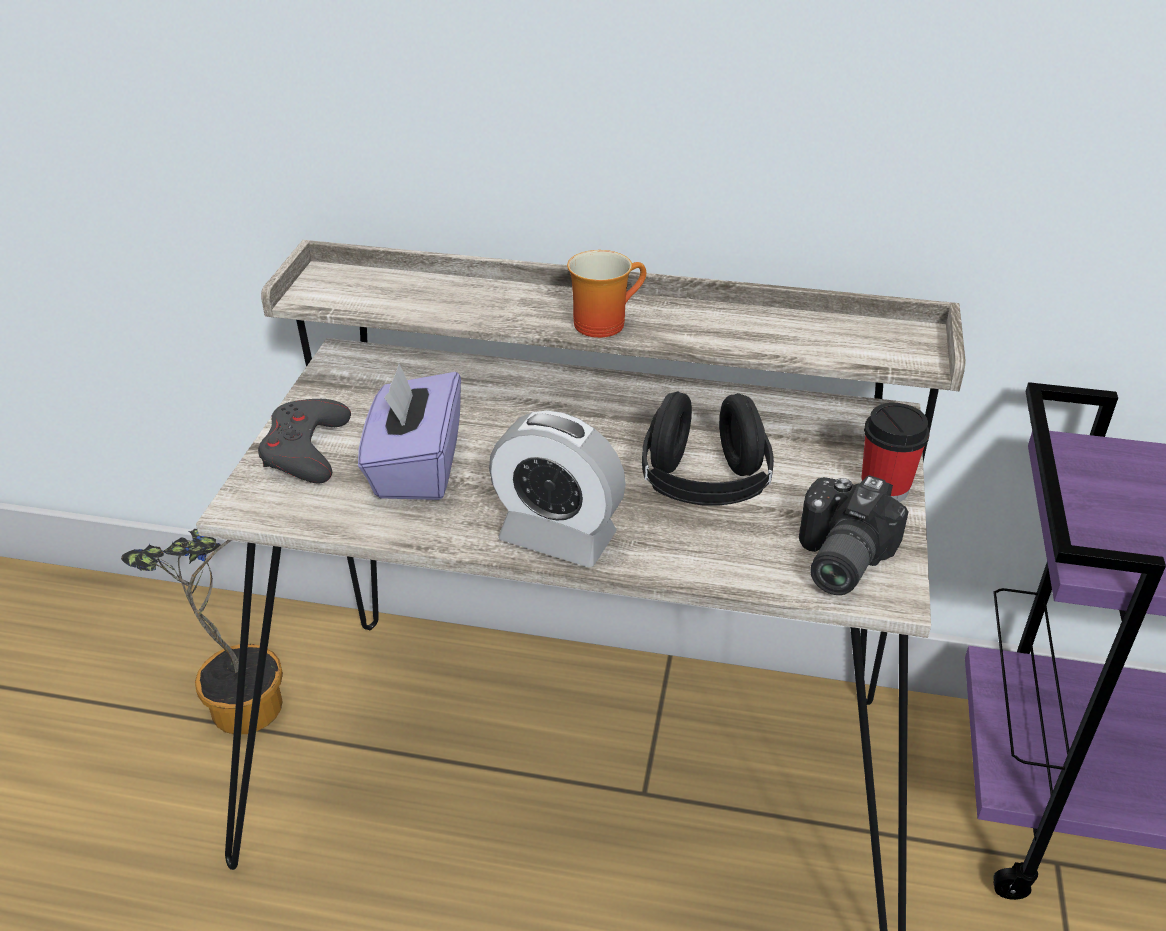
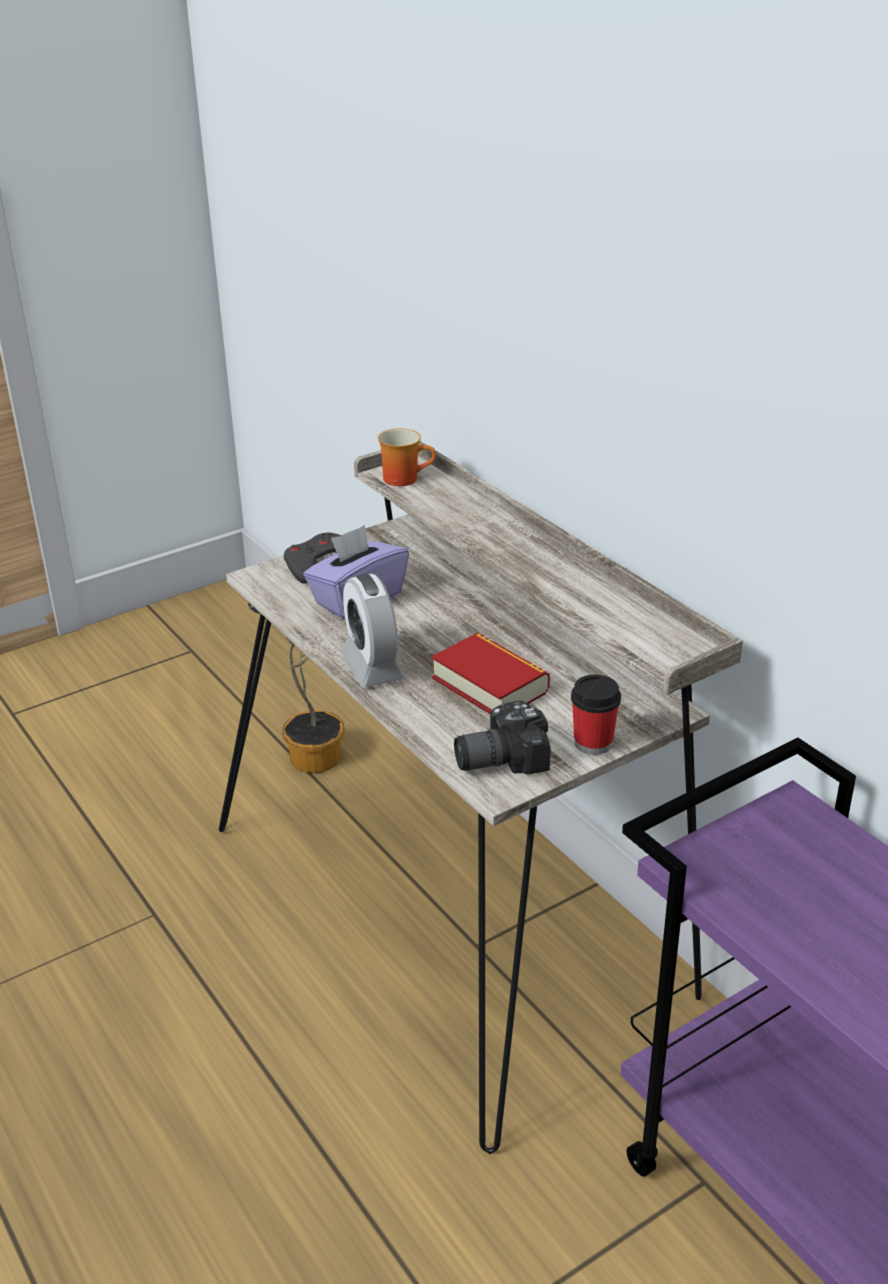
camera: 45 degrees right, 5 degrees down
mug [567,250,646,338] -> mug moved to [378,428,436,486]
black headphones [642,391,774,505] -> book [432,633,550,714]

